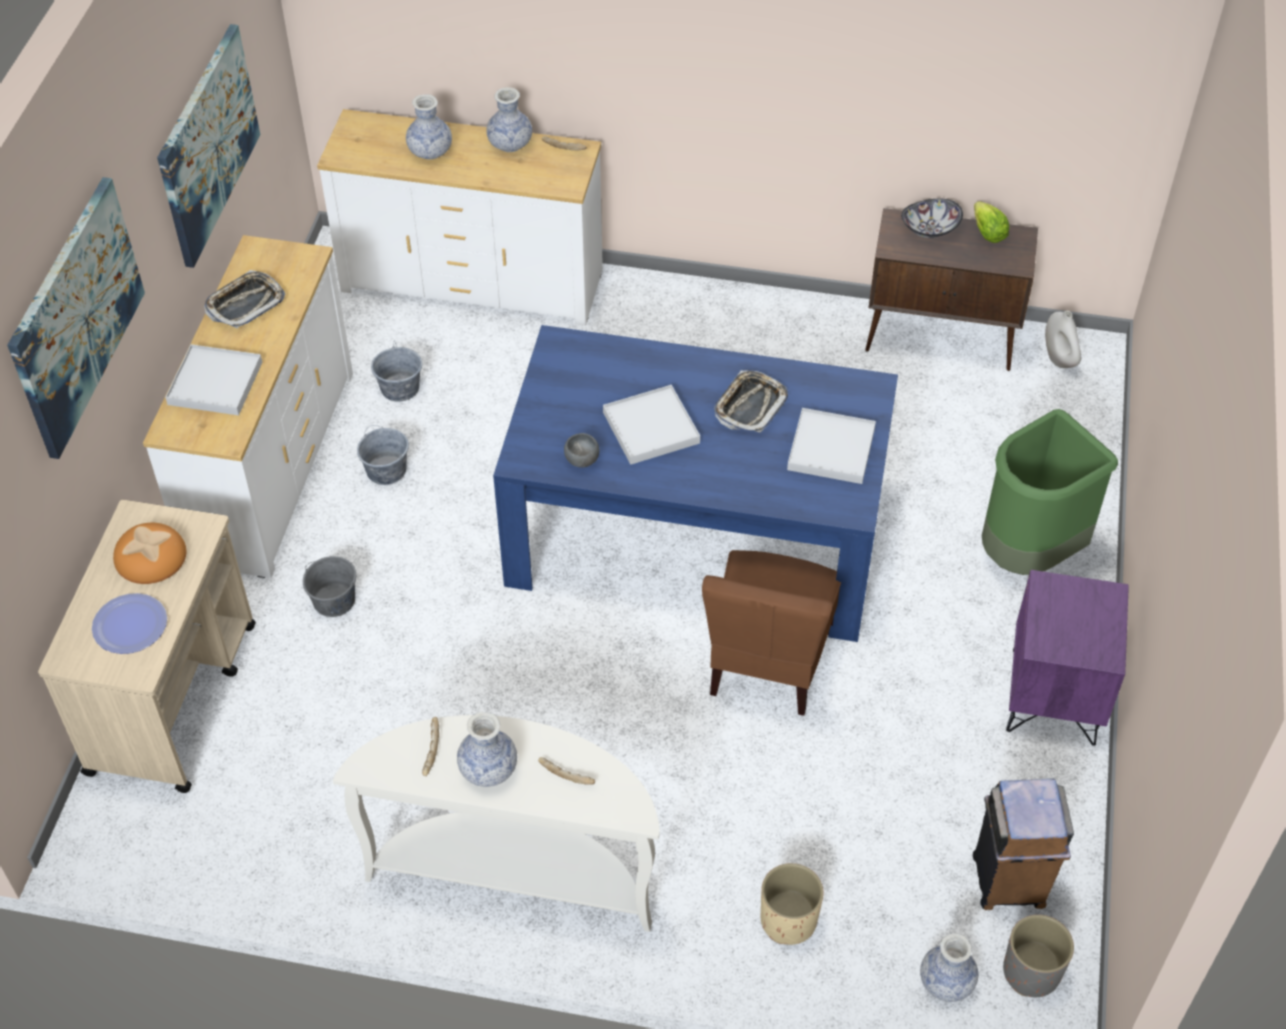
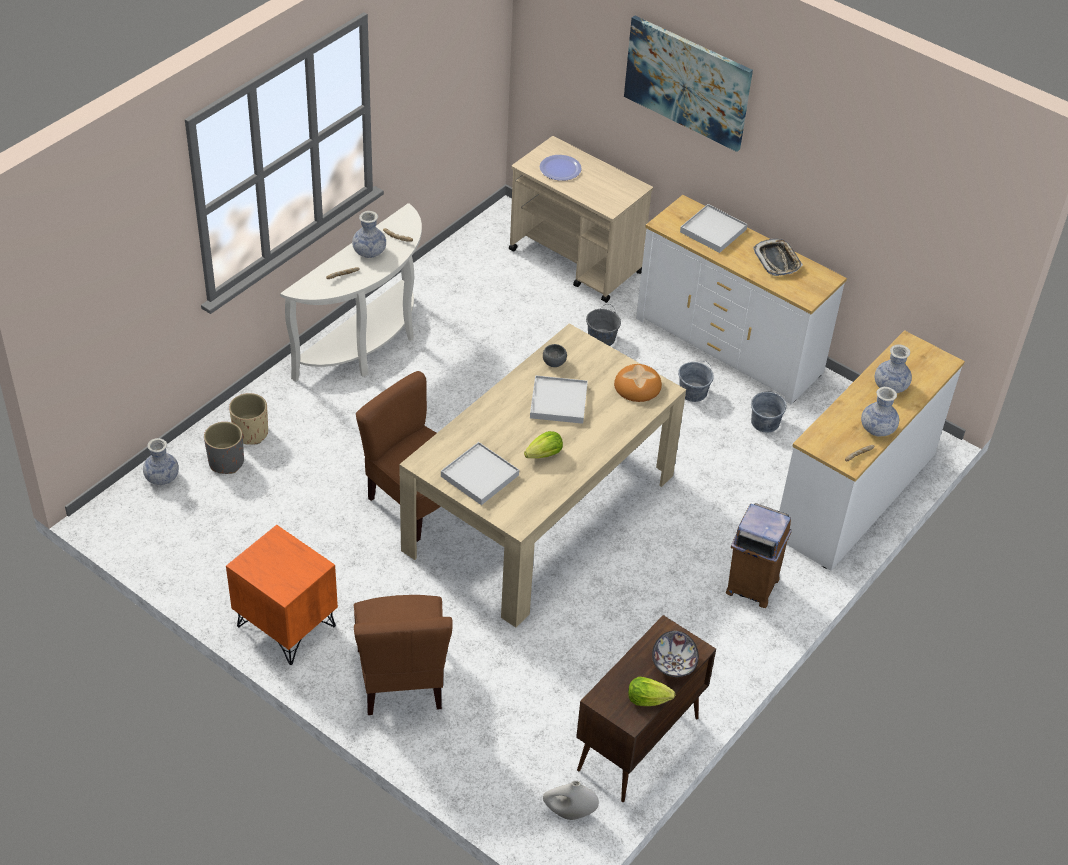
camera: 115 degrees right, 5 degrees down
bread [113,523,186,584] -> bread moved to [614,364,662,402]
picture [157,24,260,268] -> none
blue dining table [493,325,898,642] -> beige dining table [399,323,686,628]
tray [714,370,788,433] -> lettuce [524,431,563,459]
brown trash can [973,779,1074,910] -> brown trash can moved to [726,503,792,608]
green trash can [982,409,1118,575] -> brown chair [354,595,453,715]
grey planter [1003,915,1074,997] -> grey planter moved to [204,422,244,474]
purple nightstand [1006,570,1129,745] -> orange nightstand [226,525,338,665]

